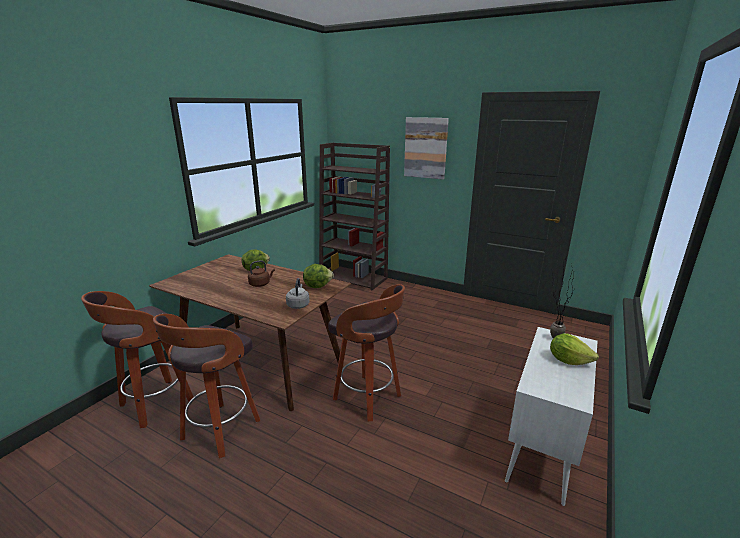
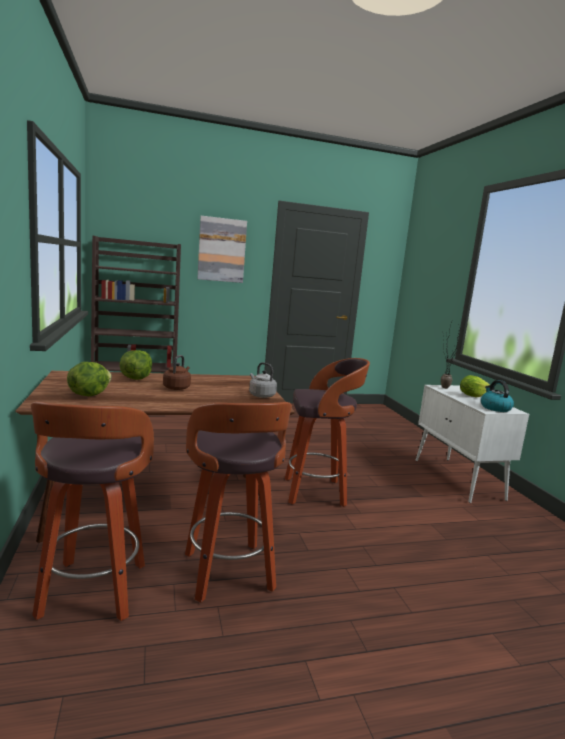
camera: 45 degrees left, 10 degrees down
lettuce [303,264,334,288] -> lettuce moved to [67,362,112,396]
none -> kettle [481,380,514,412]

